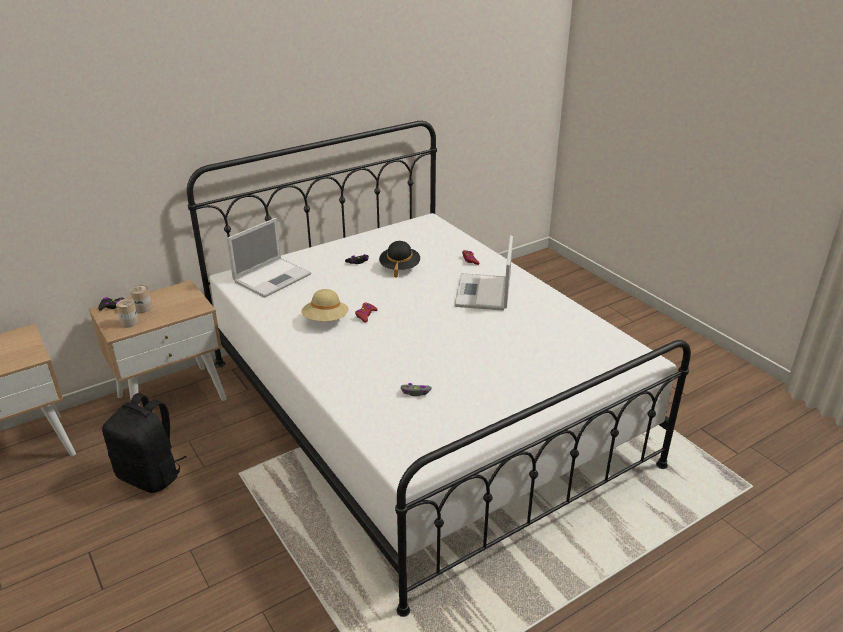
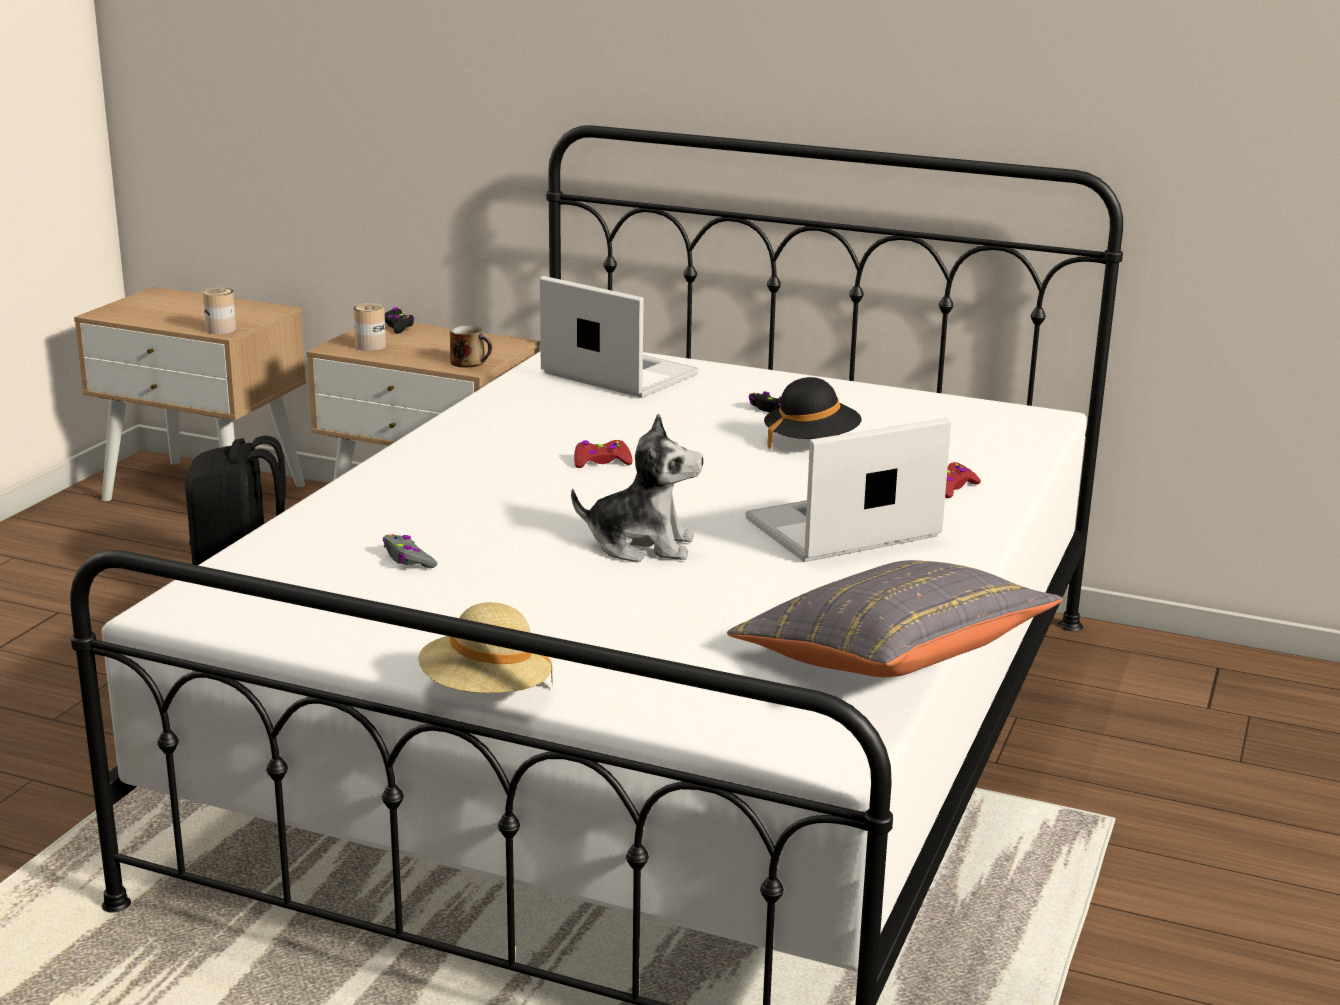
camera: 55 degrees right, 10 degrees down
can [130,285,152,313] -> can moved to [203,288,236,334]
laptop [227,218,311,298] -> laptop turned 150 degrees counterclockwise [540,276,699,398]
beige hat [301,289,348,321] -> beige hat moved to [418,602,552,693]
none -> mug [450,325,492,367]
none -> plush toy [571,414,703,562]
none -> grey pillow [727,560,1063,677]

